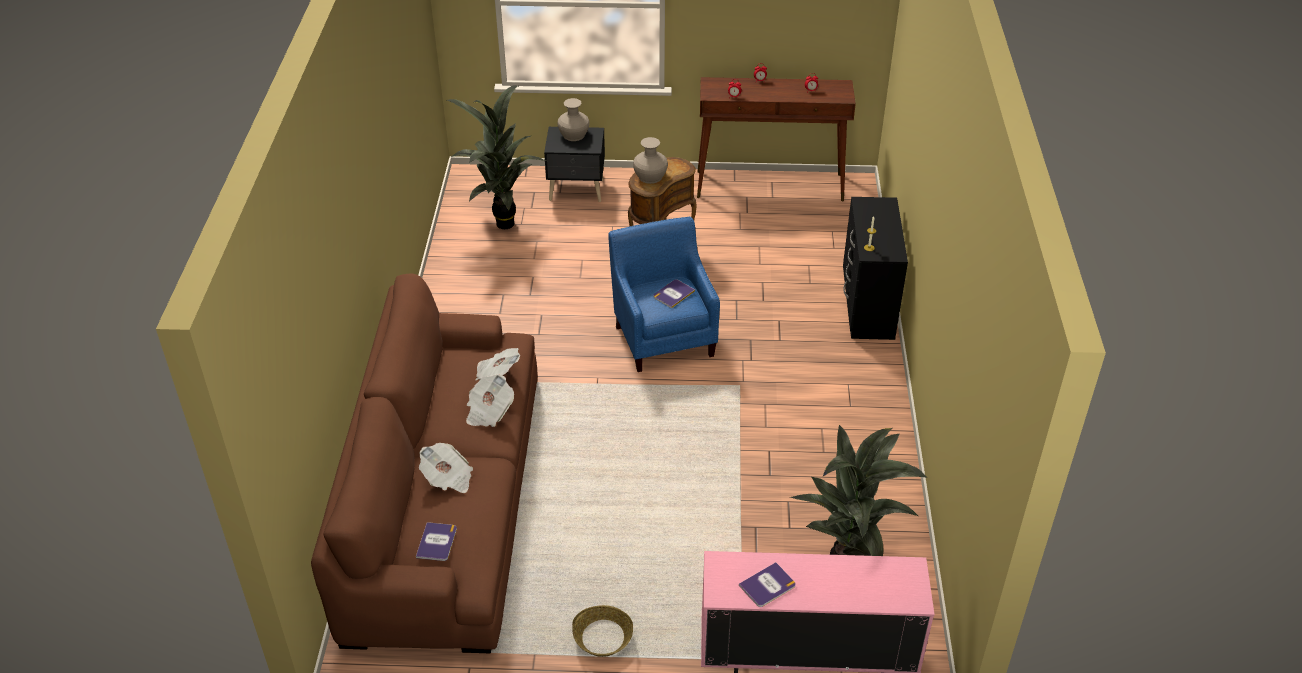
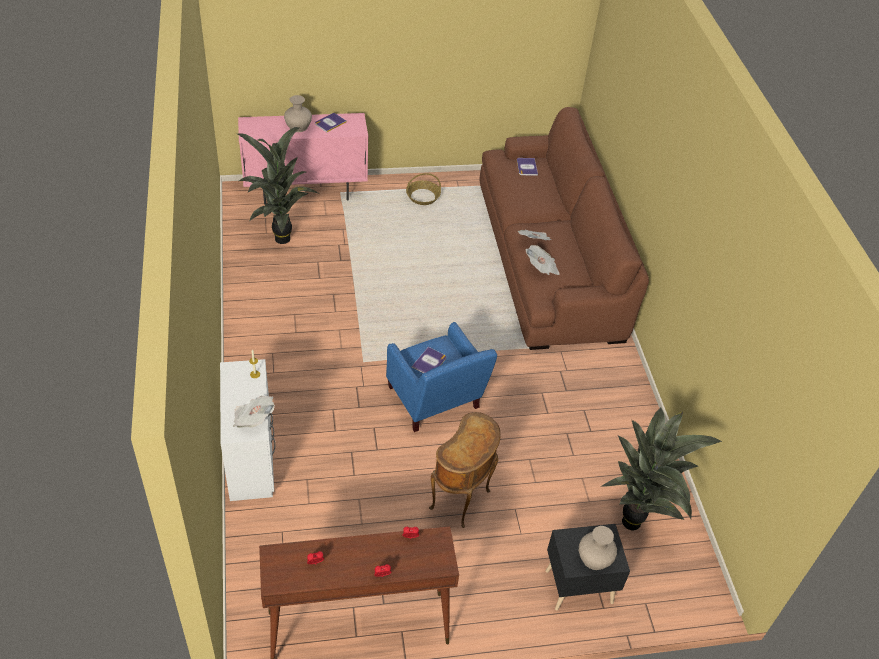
camera: 165 degrees right, 5 degrees up
newspaper [419,443,473,493] -> newspaper moved to [233,396,275,428]
beige vase [633,137,668,184] -> beige vase moved to [284,95,312,132]
black dresser [843,197,908,340] -> white dresser [220,359,275,501]

